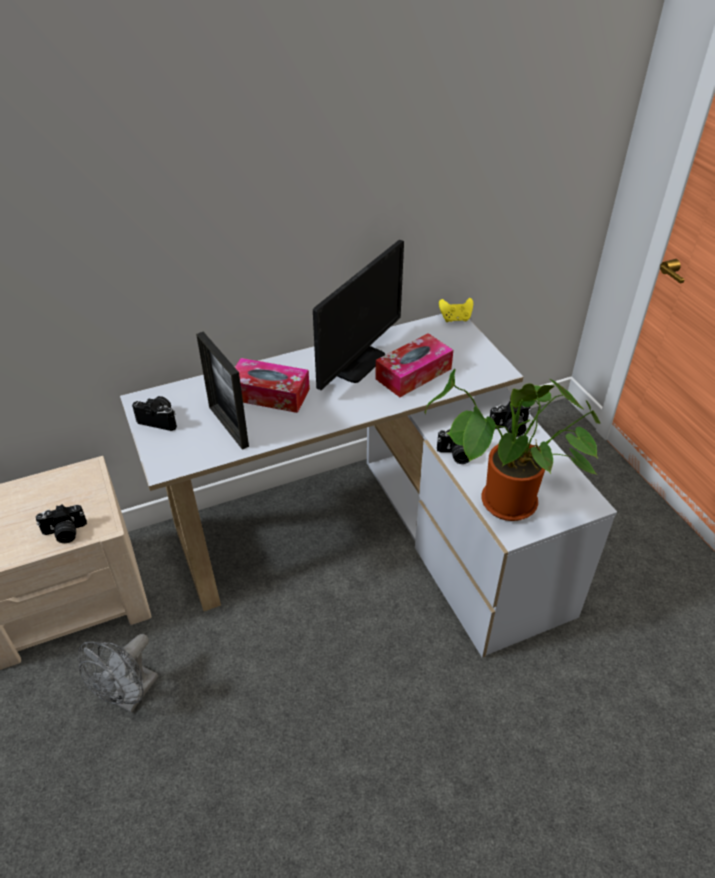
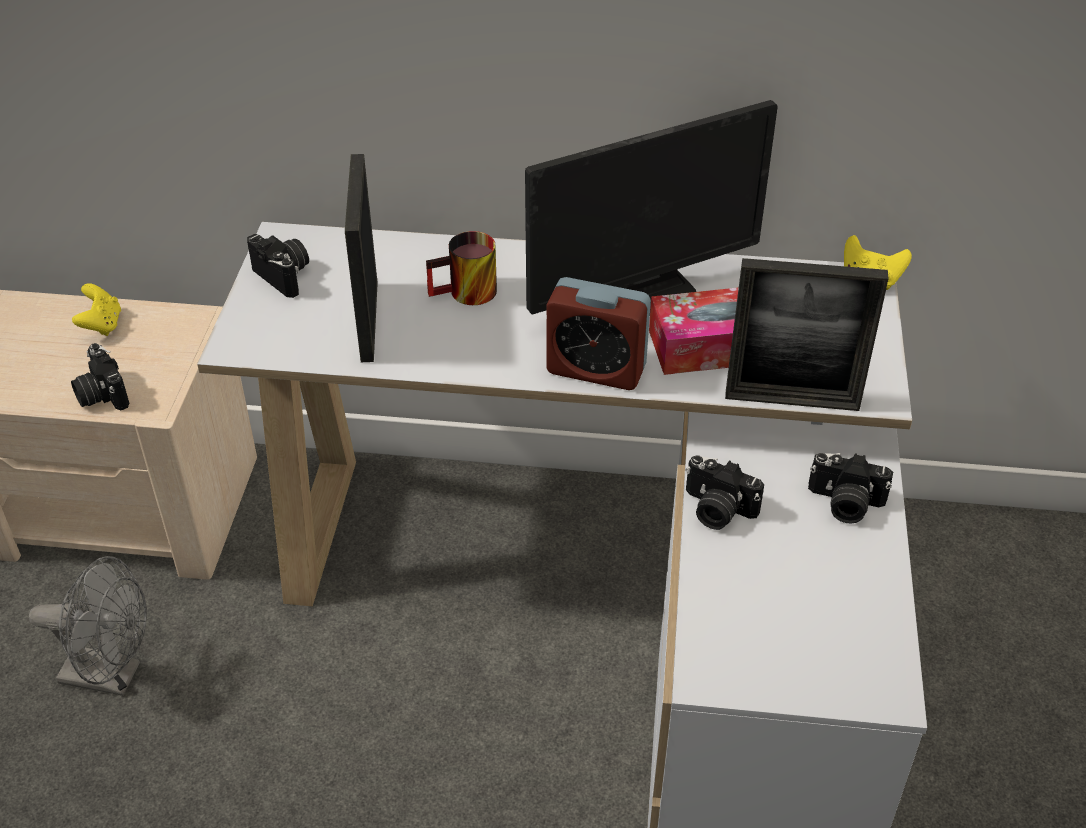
camera: 30 degrees right, 0 degrees up
camera [36,504,87,543] -> camera turned 45 degrees clockwise [71,343,129,410]
grey fan [78,634,158,713] -> grey fan turned 135 degrees counterclockwise [29,556,147,696]
tissue box [235,358,310,413] -> mug [426,231,497,305]
potted plant [425,369,600,521] -> none
none -> yellow game controller [72,283,121,336]
none -> alarm clock [546,277,651,390]
none -> picture frame [725,258,888,411]

